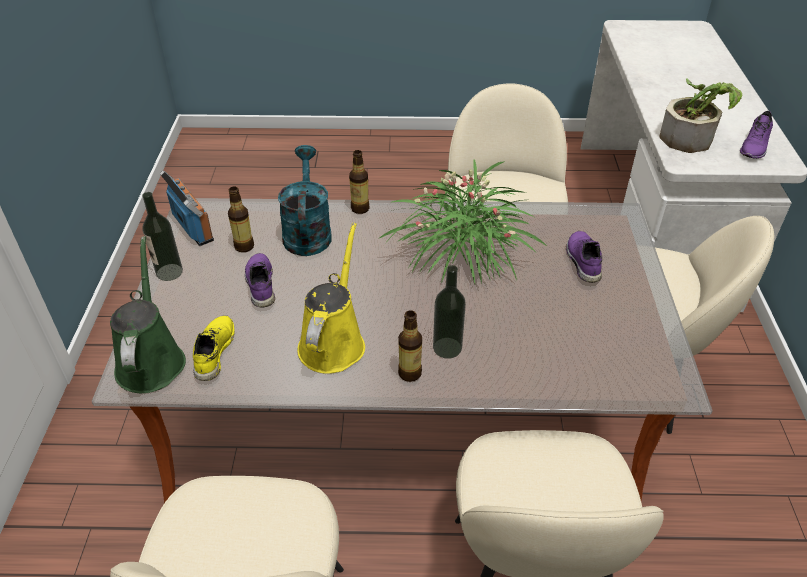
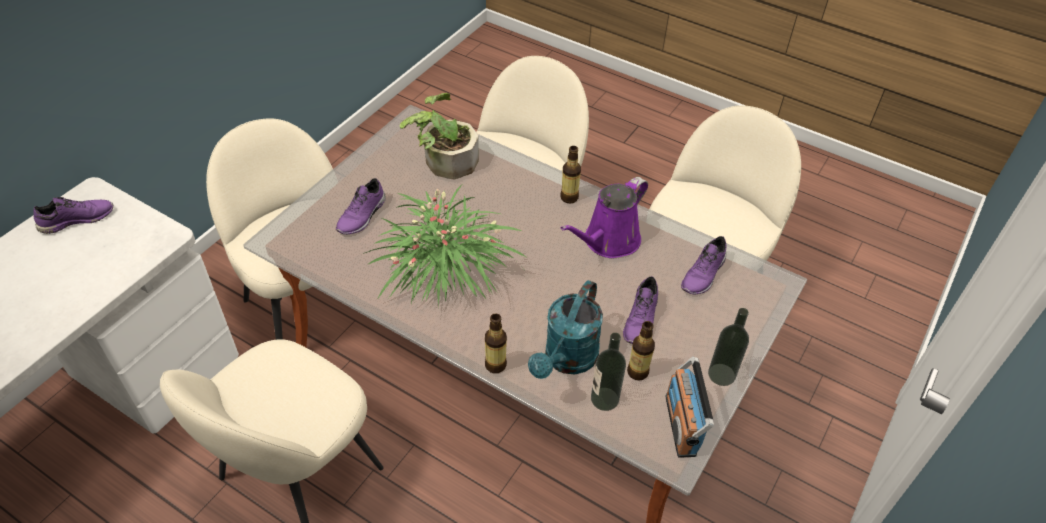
camera: 150 degrees left, 5 degrees up
green watering can [110,236,186,393] -> none
yellow shoe [193,315,235,381] -> purple shoe [681,236,726,295]
yellow watering can [297,223,365,374] -> purple watering can [561,177,648,258]
bottle [433,265,466,359] -> bottle moved to [591,333,626,411]
potted plant [659,78,742,153] -> potted plant moved to [400,93,479,179]

